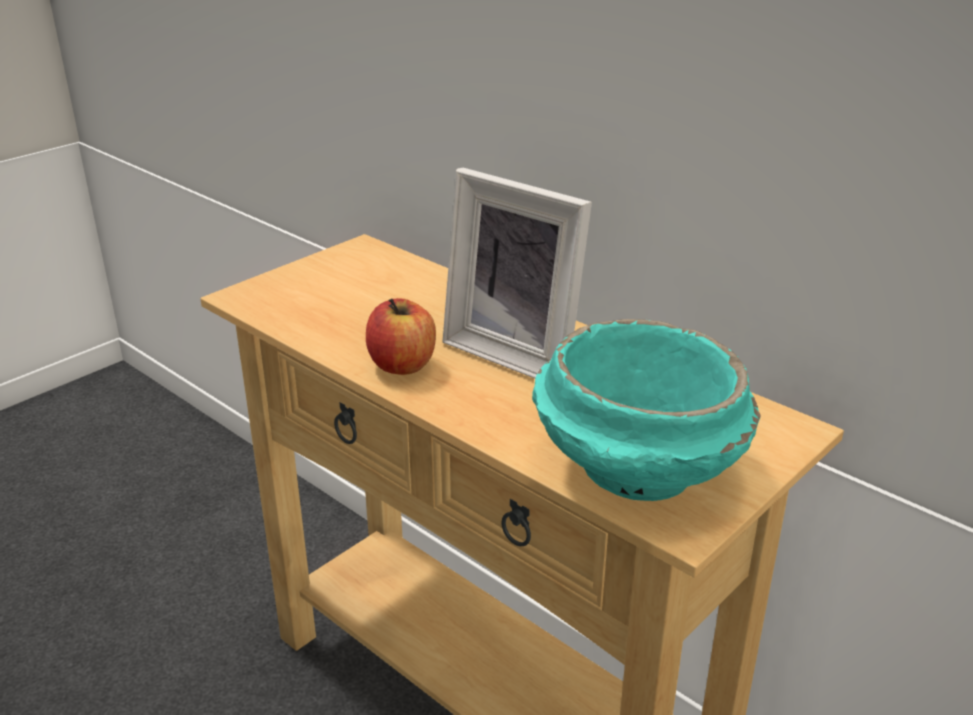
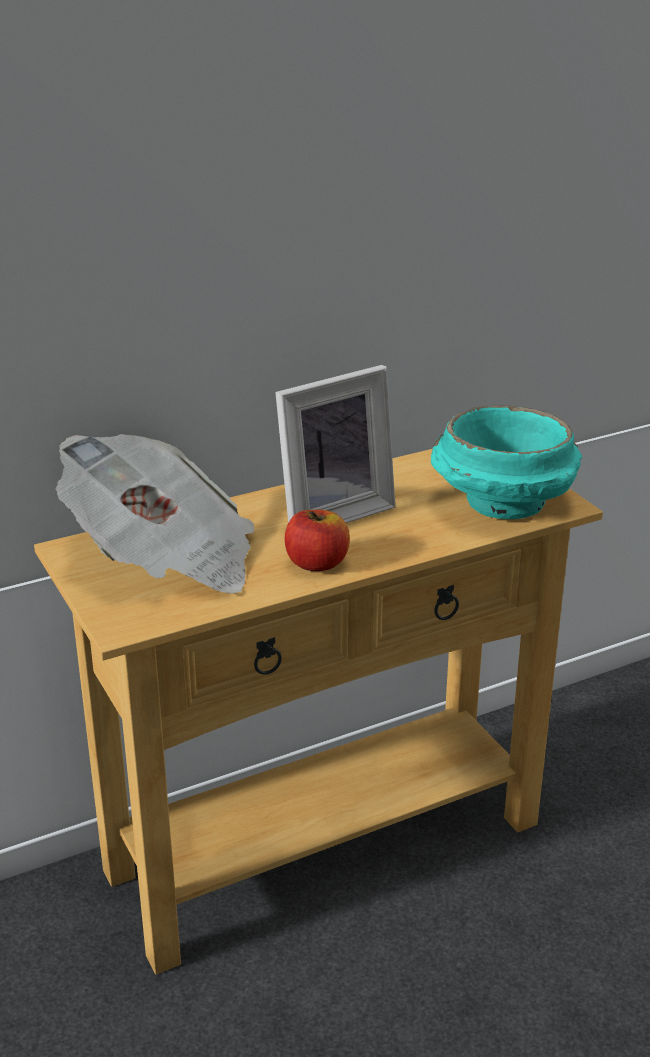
camera: 70 degrees left, 0 degrees up
none -> newspaper [56,434,254,594]

